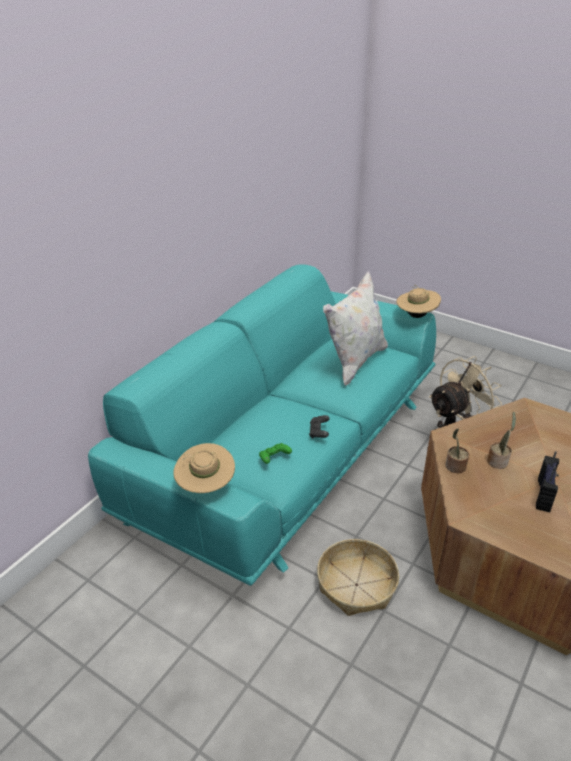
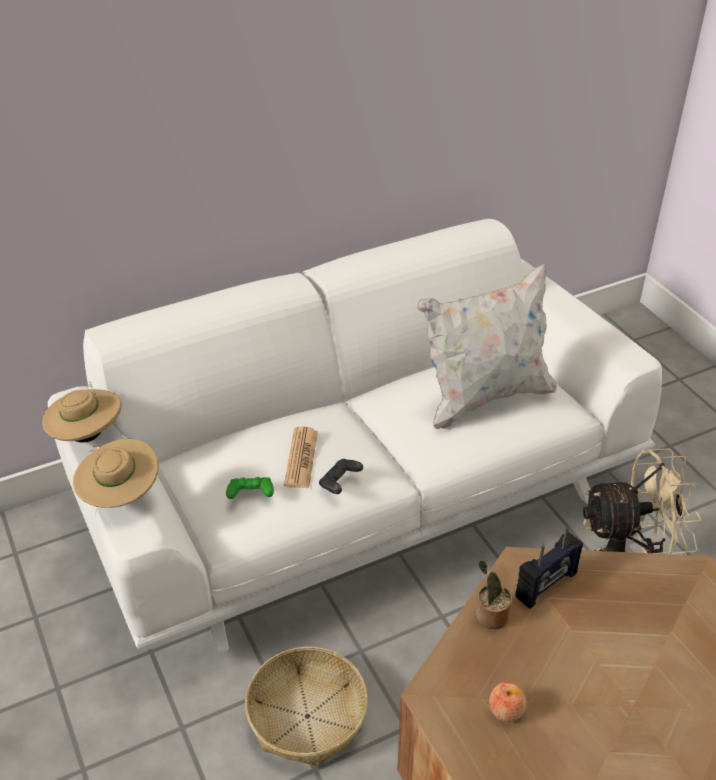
camera: 30 degrees right, 5 degrees up
turquoise sofa [88,264,436,586] -> white sofa [48,219,662,653]
beige hat [397,284,441,318] -> beige hat moved to [42,382,122,443]
potted plant [487,412,516,469] -> none
radio [536,451,559,512] -> radio moved to [515,527,583,609]
none -> newspaper [284,426,318,488]
none -> apple [489,682,526,722]

